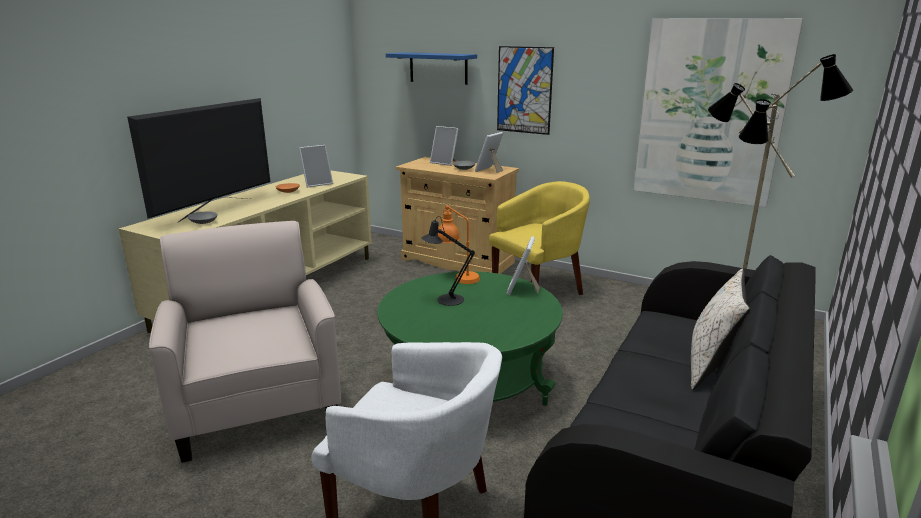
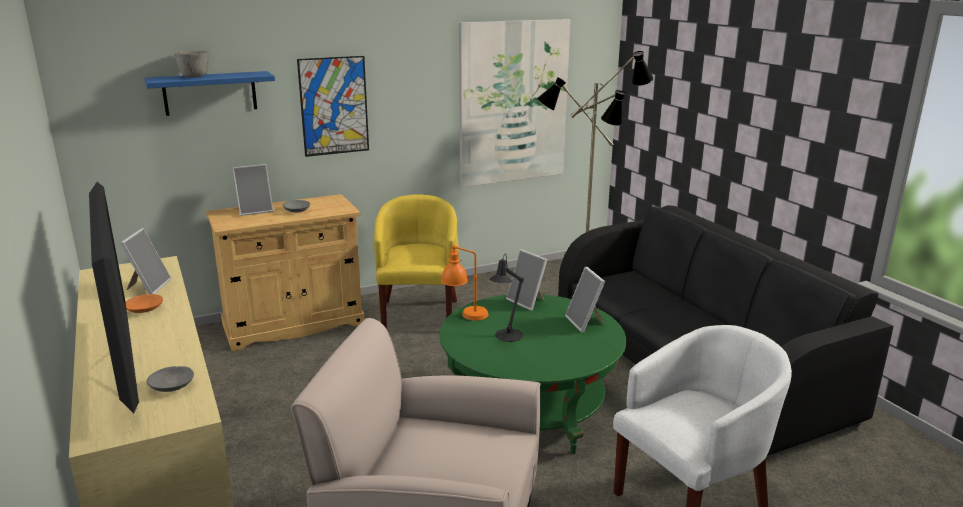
camera: 55 degrees left, 0 degrees up
picture frame [475,132,503,173] -> picture frame moved to [565,267,605,333]
beige pillow [691,268,750,390] -> none
none -> grey bowl [174,50,210,78]

